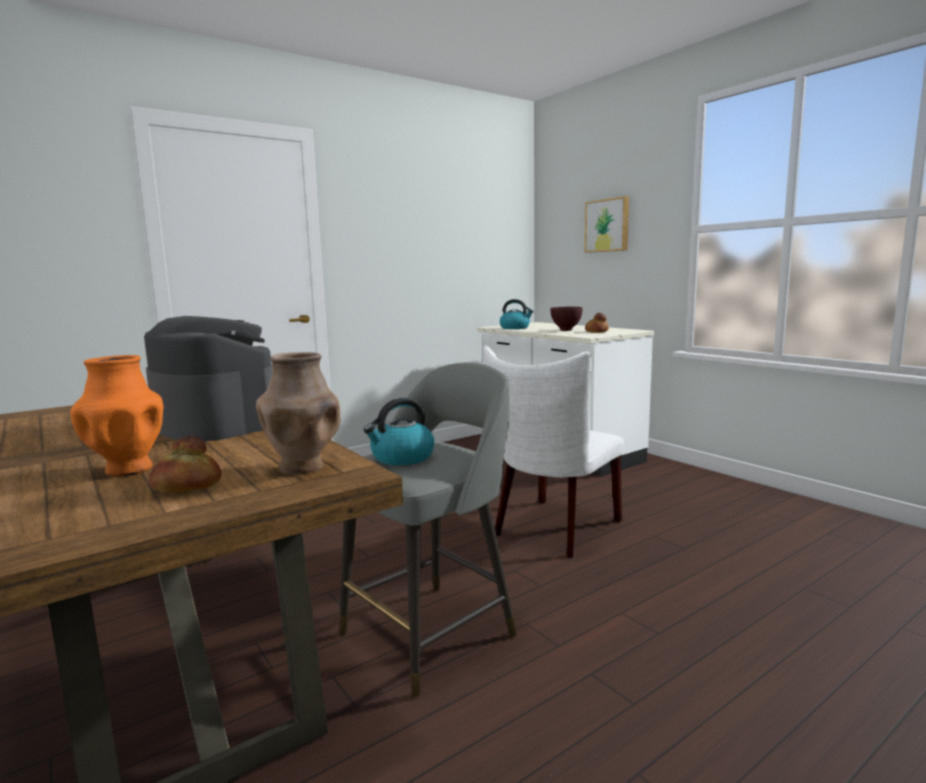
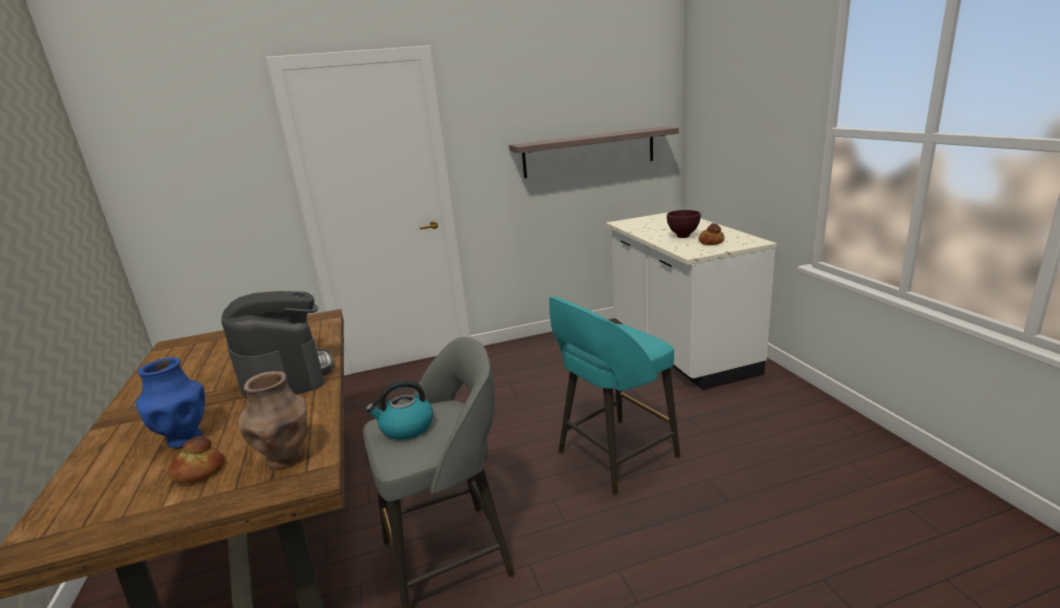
camera: 20 degrees right, 10 degrees up
orange vase [70,355,163,476] -> blue vase [135,357,205,449]
white chair [483,346,624,558] -> turquoise stool [549,296,680,495]
kettle [500,299,534,329] -> none
picture [585,196,629,253] -> none
none -> shelf [509,127,679,178]

